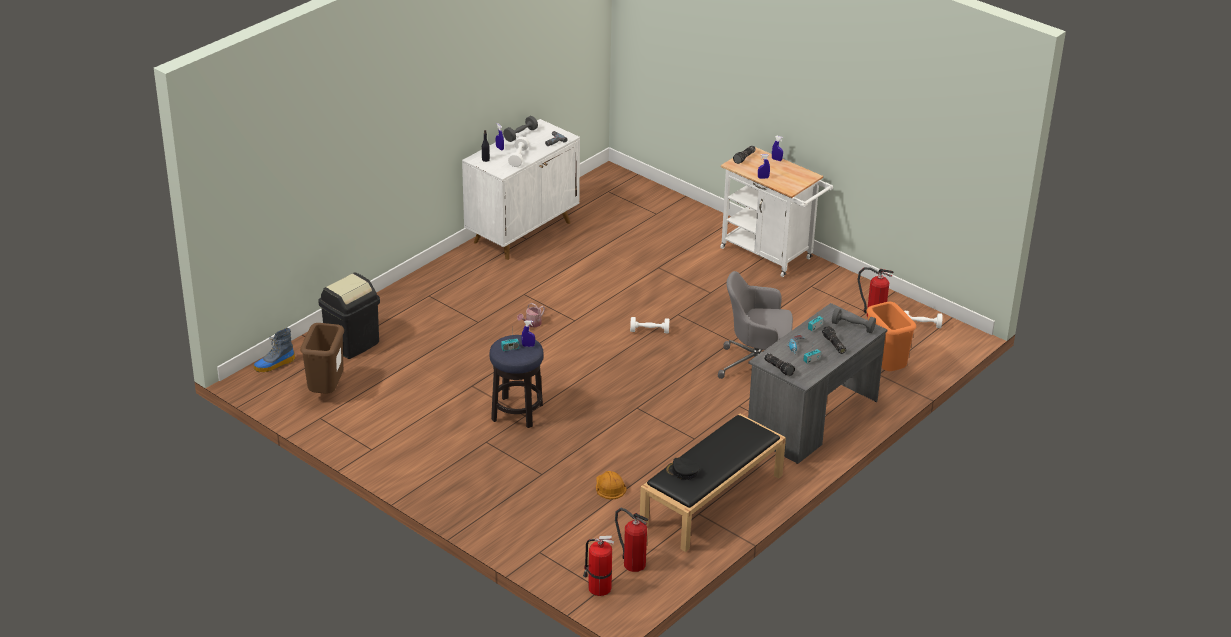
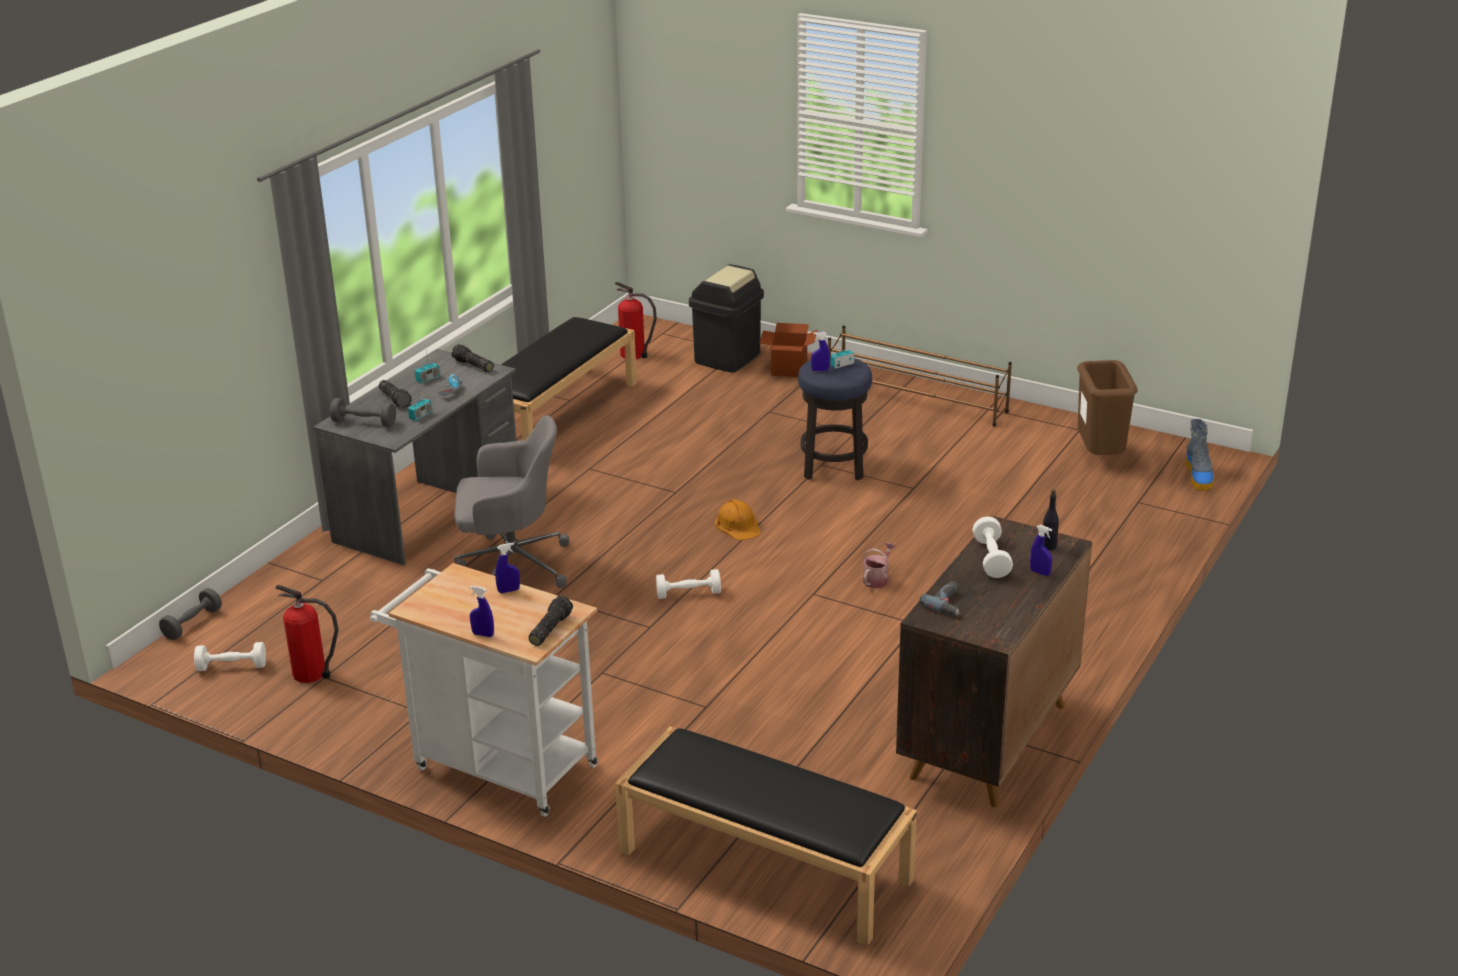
camera: 170 degrees right, 5 degrees down
boot [254,328,295,372] -> boot turned 135 degrees clockwise [1186,419,1214,491]
black trash can [318,272,380,359] -> black trash can moved to [689,264,764,373]
white cabinet [462,119,580,260] -> brown cabinet [896,516,1092,807]
grey dumbbell [503,116,538,142] -> grey dumbbell moved to [159,588,222,640]
fire extinguisher [583,536,614,596] -> none
orange hard hat [596,471,627,499] -> orange hard hat moved to [715,499,761,540]
black cap [665,457,700,480] -> none
orange trash can [866,302,916,371] -> none
none -> black bench [615,727,917,946]
none -> cardboard box [759,323,818,377]
none -> brown shoe rack [828,325,1012,427]

